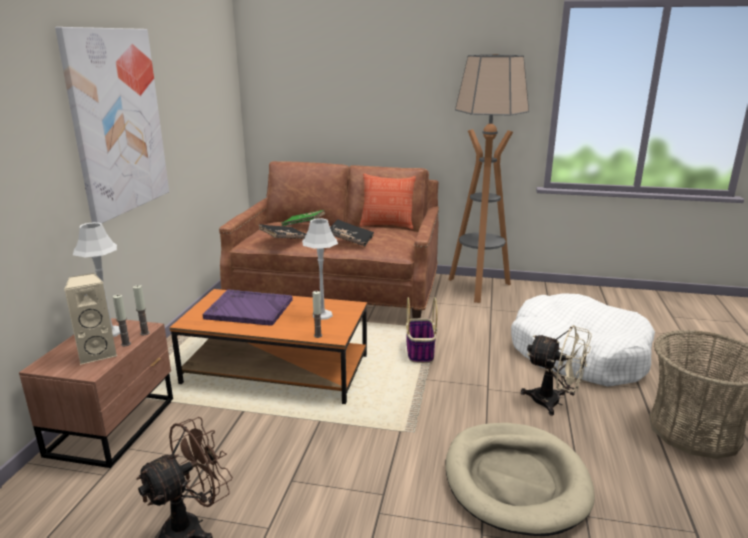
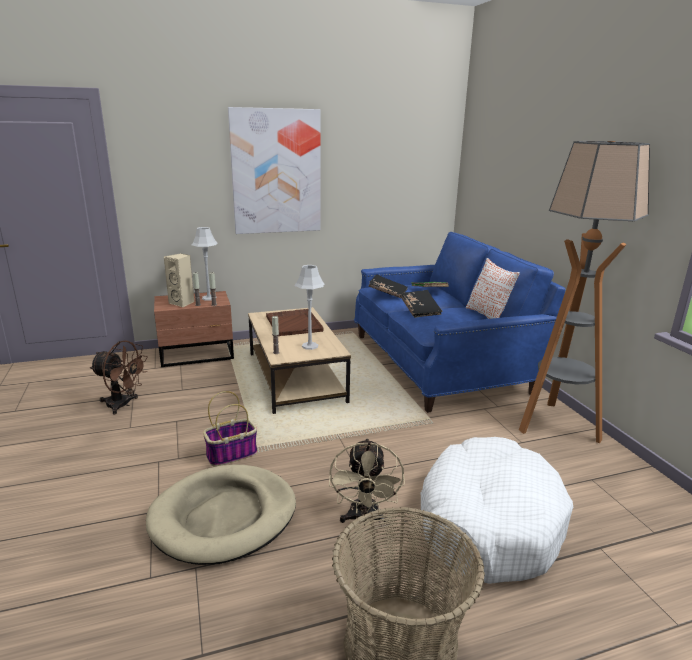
camera: 60 degrees right, 0 degrees up
orange coffee table [169,289,367,404] -> beige coffee table [248,307,351,414]
purple tray [202,289,293,325] -> brown tray [266,309,324,336]
brown sofa [219,161,439,319] -> blue sofa [354,232,565,413]
orange pillow [360,173,416,229] -> white pillow [466,258,520,319]
basket [406,297,437,363] -> basket moved to [203,391,257,467]

